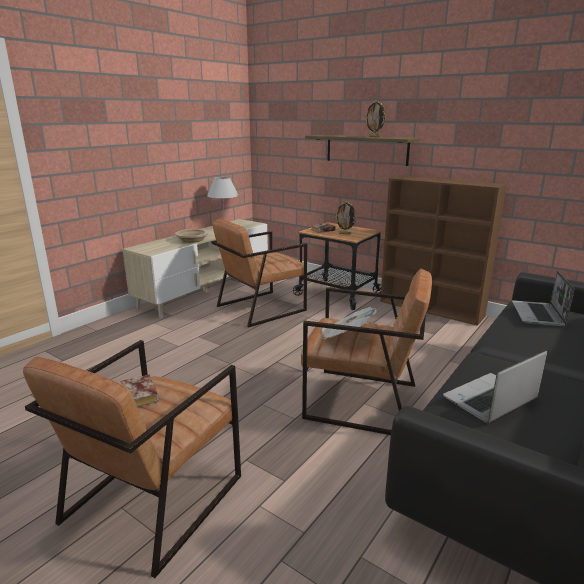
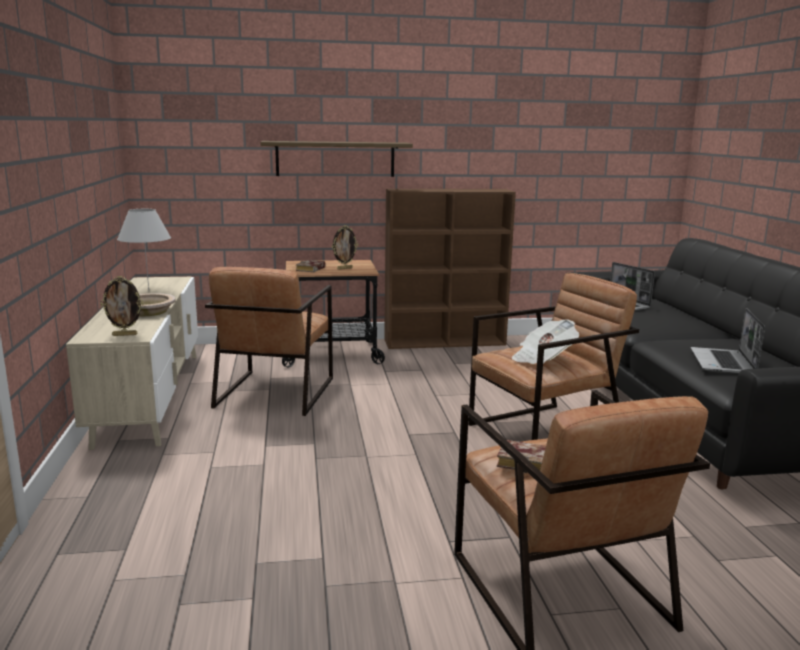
camera: 45 degrees left, 5 degrees down
picture frame [365,100,386,137] -> picture frame moved to [100,276,143,336]

